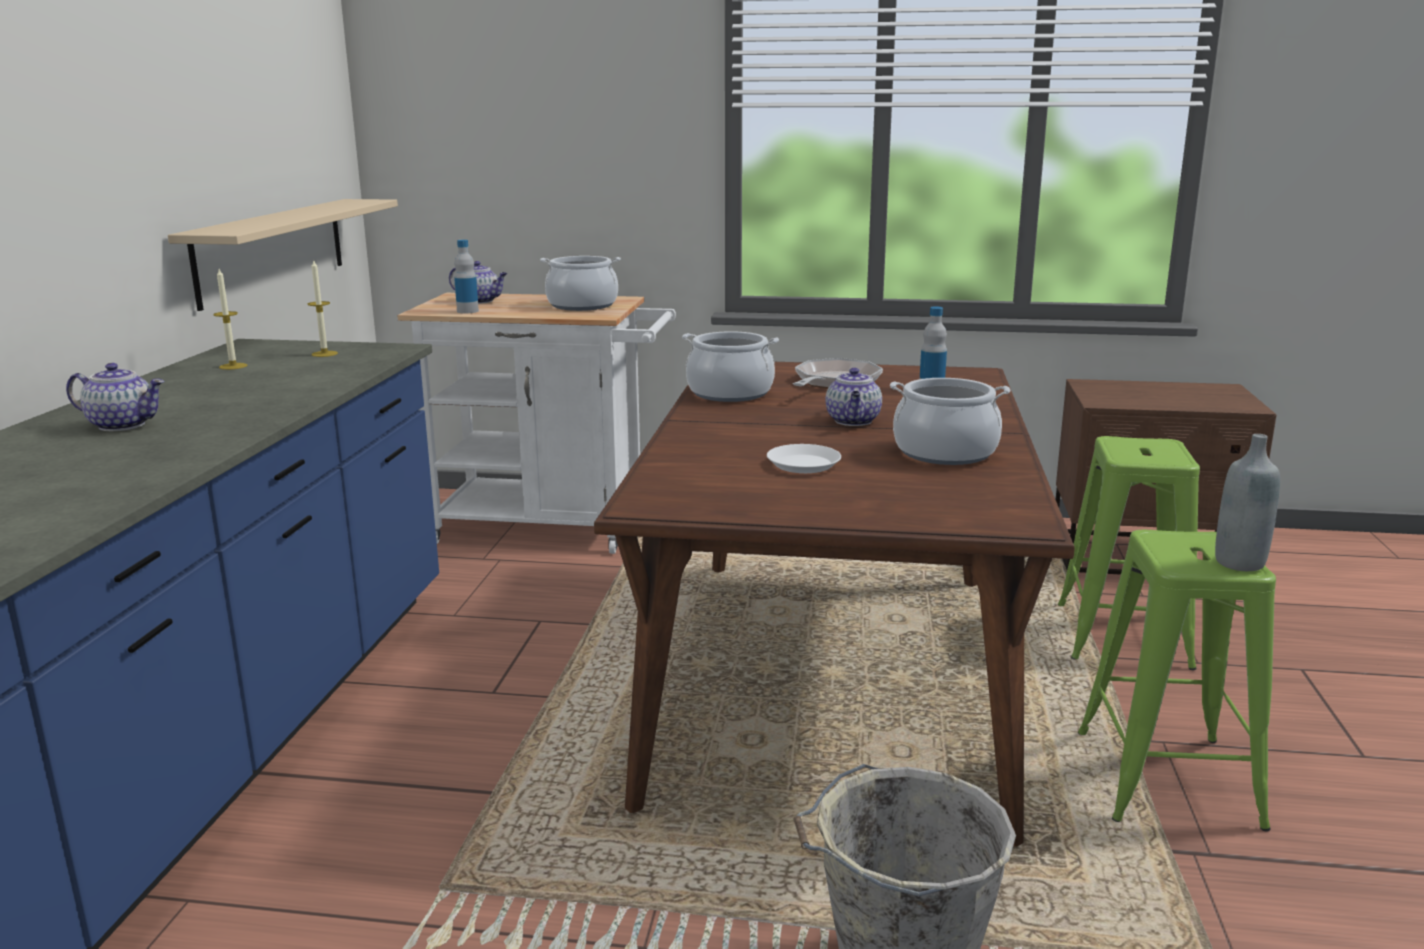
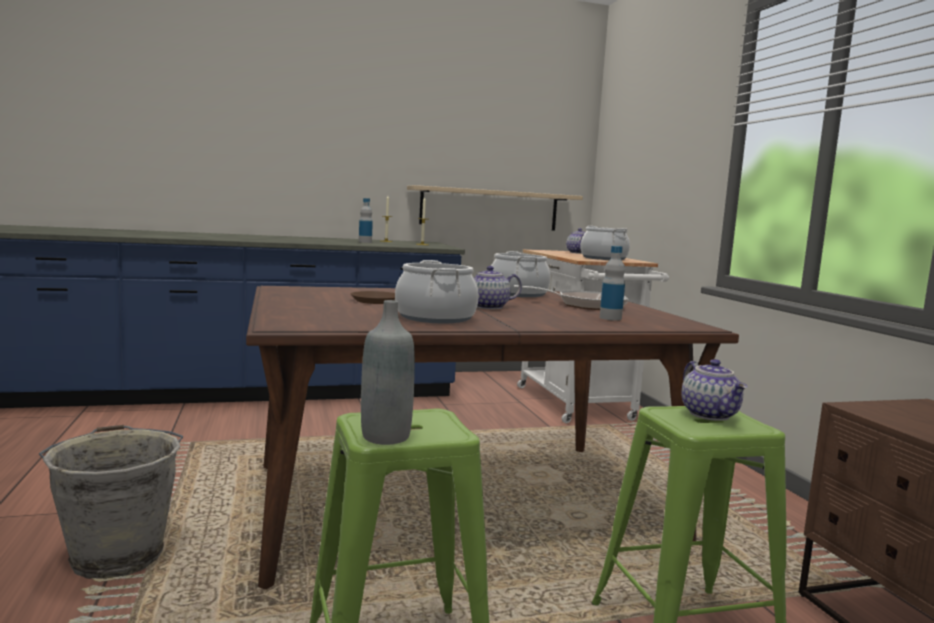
camera: 65 degrees right, 10 degrees down
teapot [66,363,164,431] -> teapot moved to [681,359,748,421]
bottle [454,240,479,313] -> bottle moved to [359,198,373,243]
white plate [767,444,841,473] -> brown plate [351,291,395,304]

